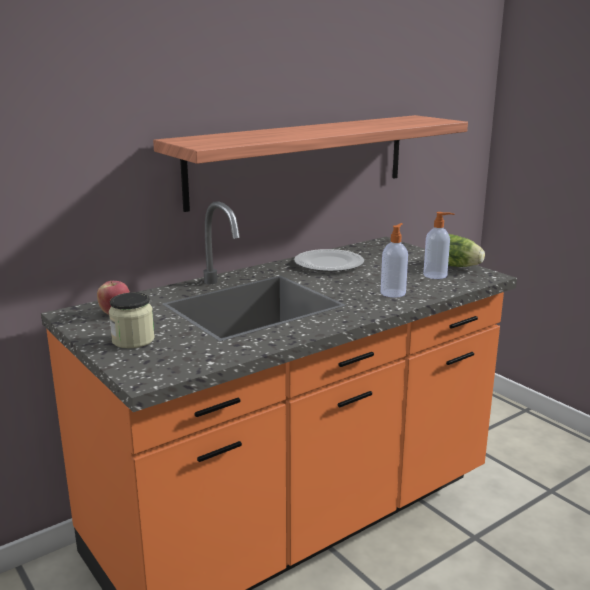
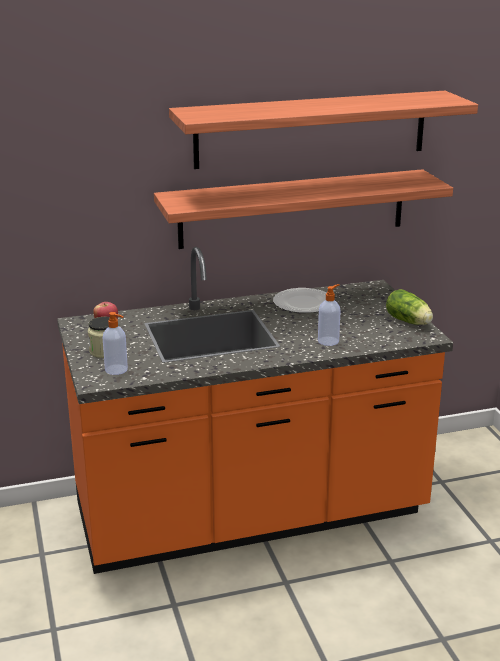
camera: 20 degrees right, 5 degrees up
soap dispenser [423,212,454,279] -> soap dispenser moved to [103,312,128,375]
none -> shelf [169,91,478,169]

